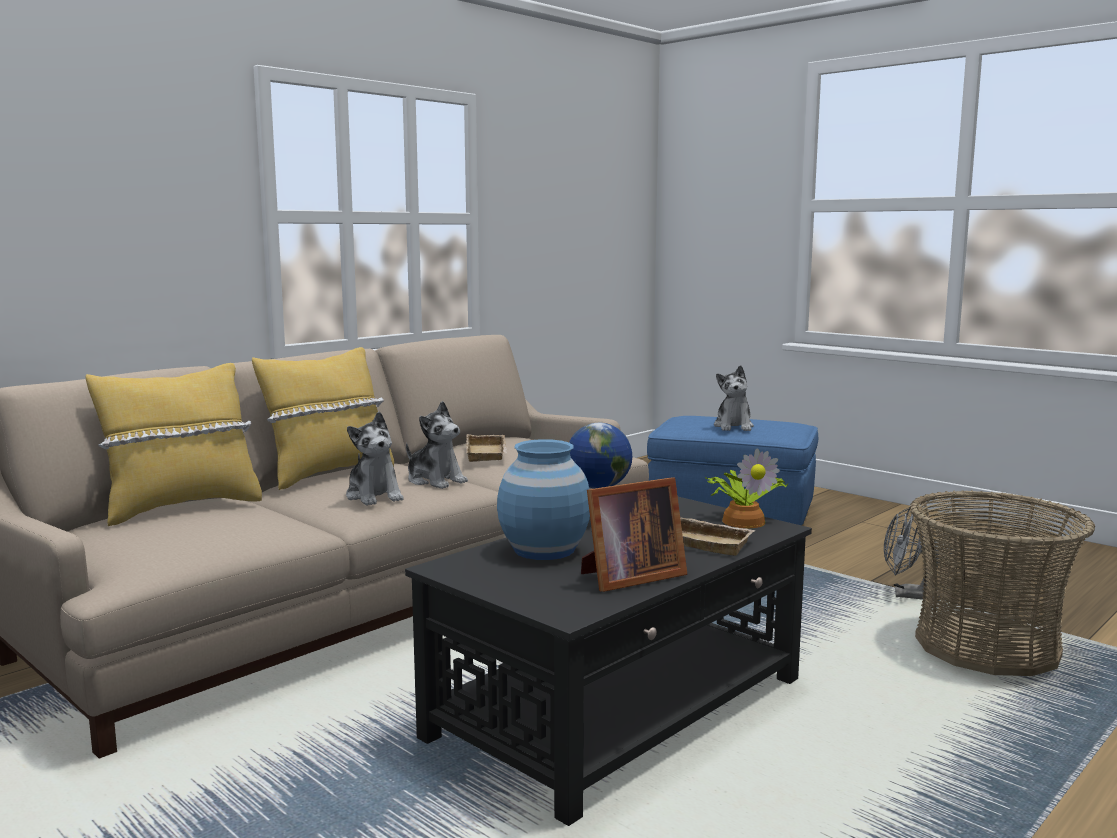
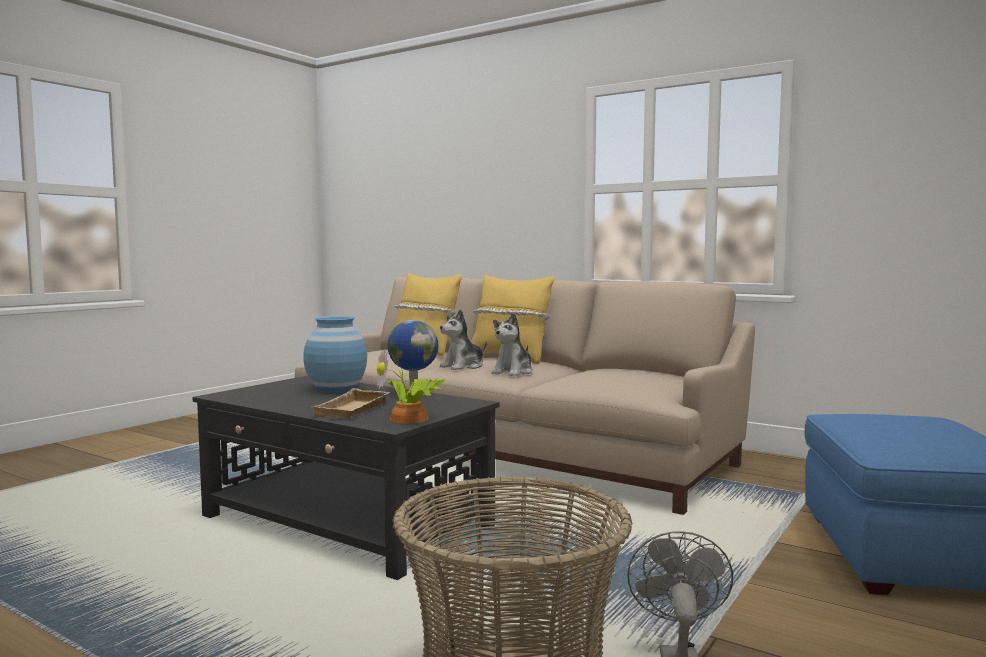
camera: 80 degrees right, 5 degrees down
beige tray [466,434,507,462] -> none
picture frame [581,477,687,592] -> none
plush toy [714,365,754,431] -> none

